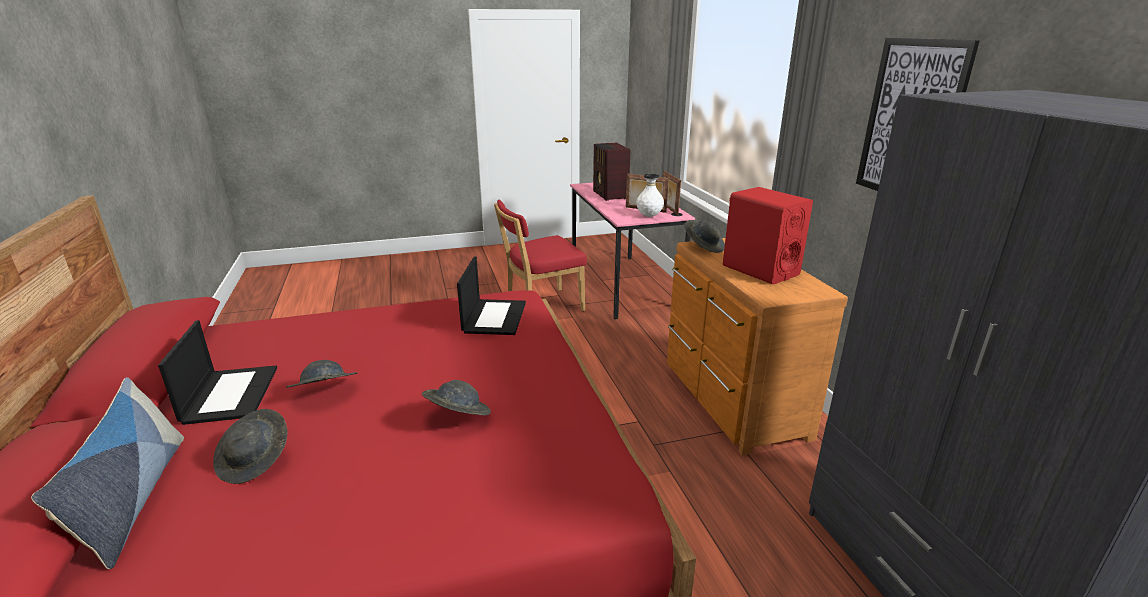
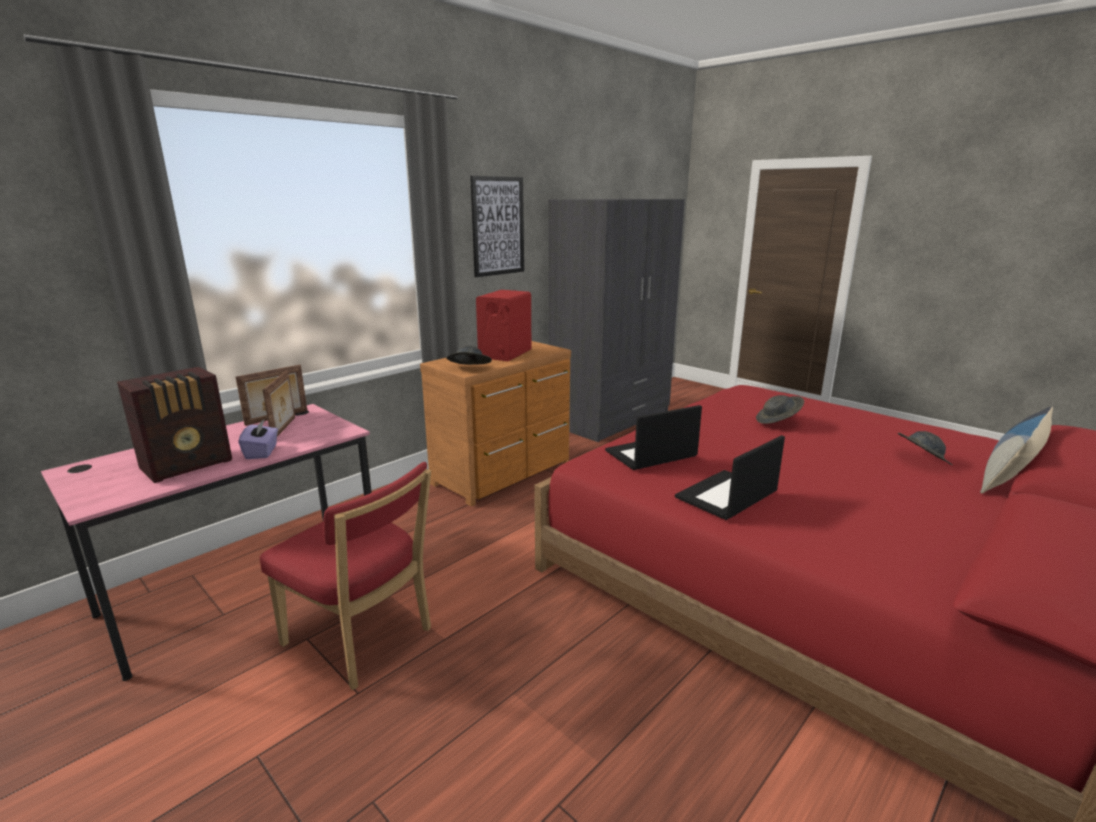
camera: 120 degrees left, 5 degrees down
laptop [158,320,277,425] -> laptop moved to [675,435,785,520]
grey hat [286,360,358,387] -> none
white vase [636,174,664,217] -> none
none -> purple tissue box [238,418,278,459]

